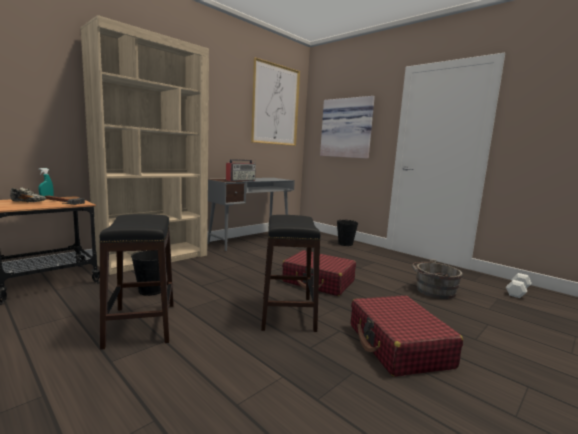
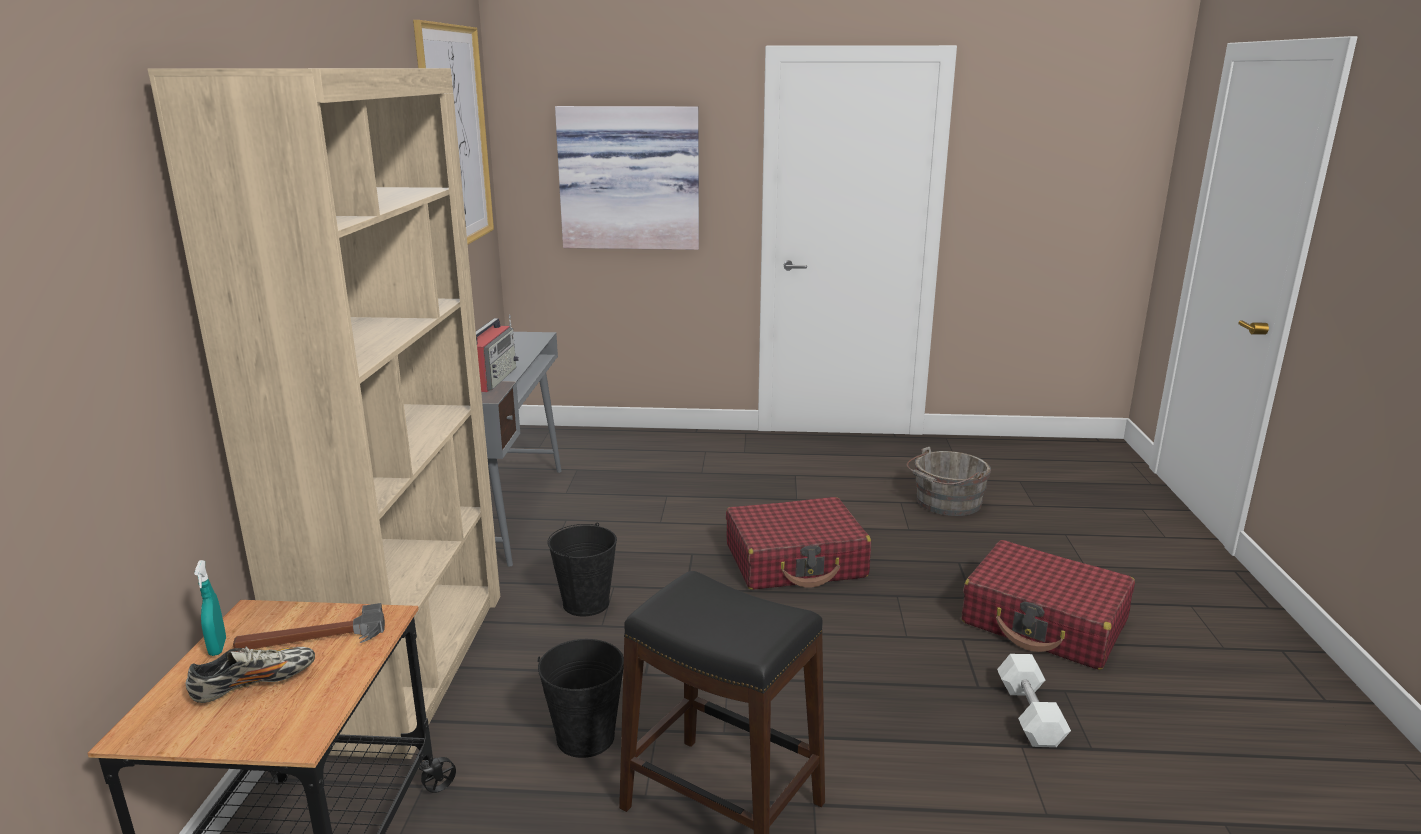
camera: 40 degrees left, 10 degrees up
black stool [261,215,321,332] -> none
black bucket [337,220,358,246] -> black bucket moved to [547,522,617,616]
white dumbbell [506,273,532,298] -> white dumbbell moved to [997,654,1071,747]

